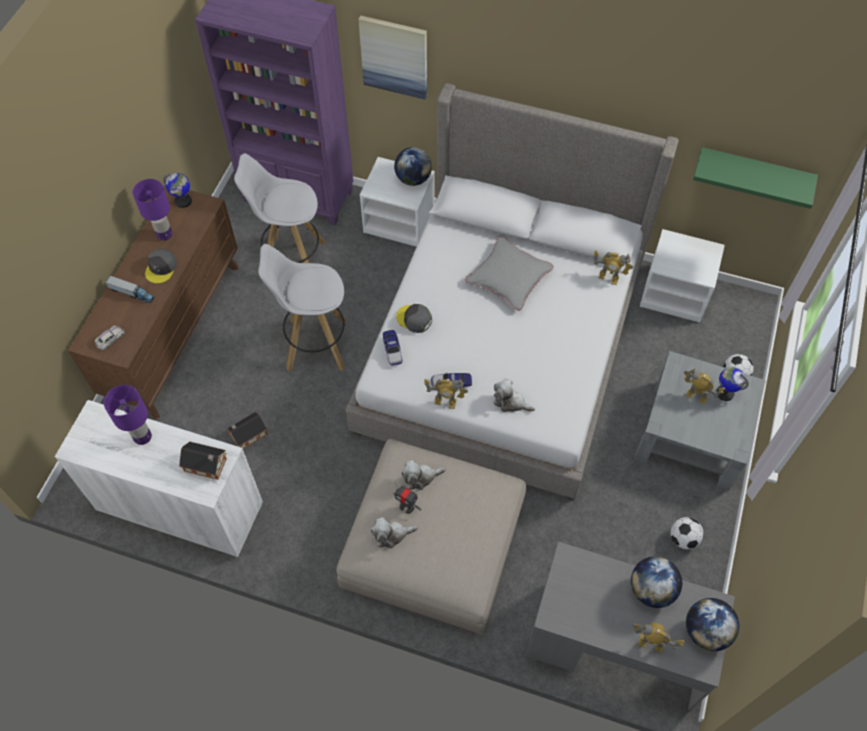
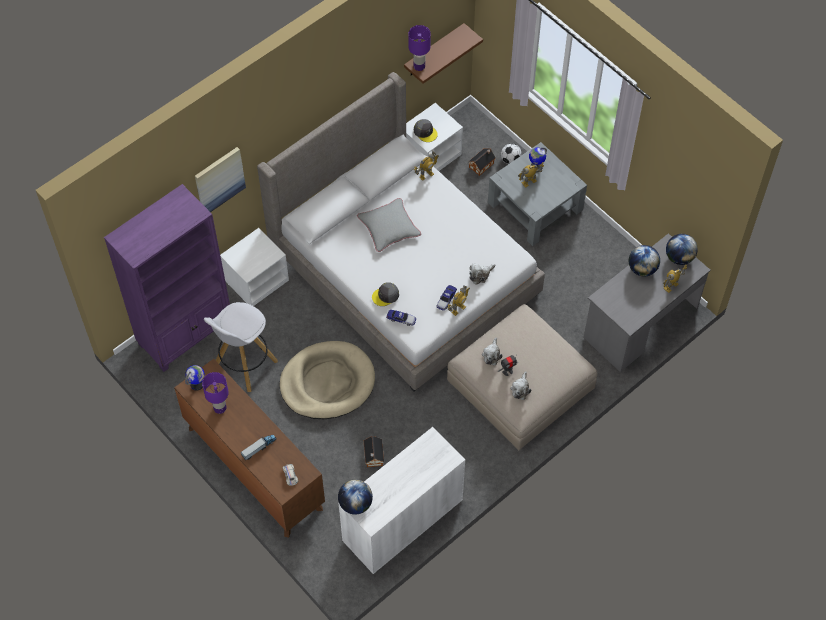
camera: 60 degrees left, 0 degrees up
purple table lamp [104,385,152,445] -> purple table lamp moved to [408,25,431,71]
grey cap [145,249,177,283] -> grey cap moved to [414,119,438,142]
toy house [179,442,227,480] -> toy house moved to [468,148,496,176]
white stool [258,244,347,371] -> beige dog bed [280,341,375,419]
globe [394,147,432,186] -> globe moved to [338,480,373,515]
football [671,517,704,550] -> none
green shelf [693,147,818,209] -> brown shelf [404,23,483,84]

